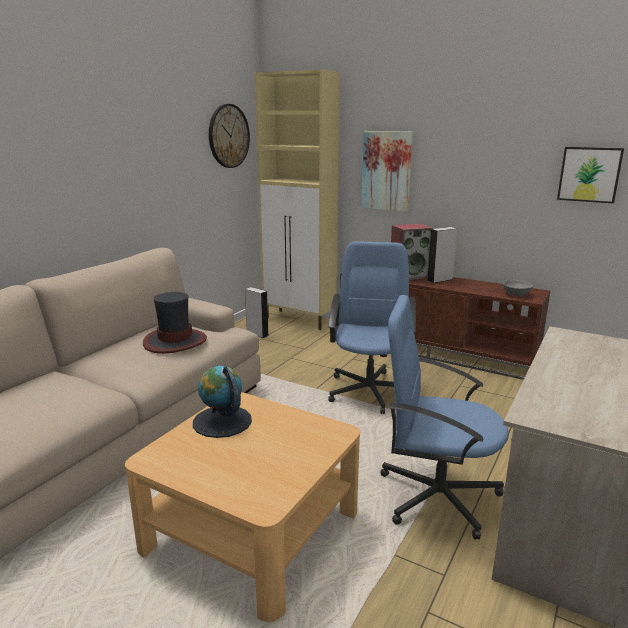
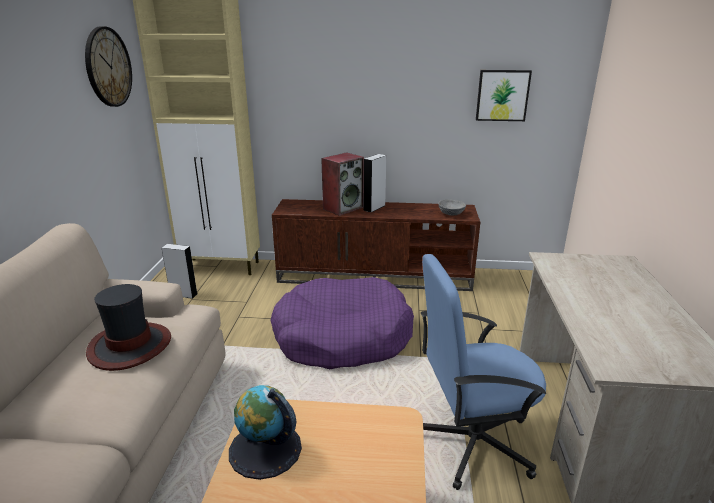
camera: 25 degrees left, 5 degrees up
blue office chair [328,241,416,414] -> purple dog bed [270,277,414,369]
picture [361,131,413,212] -> none

